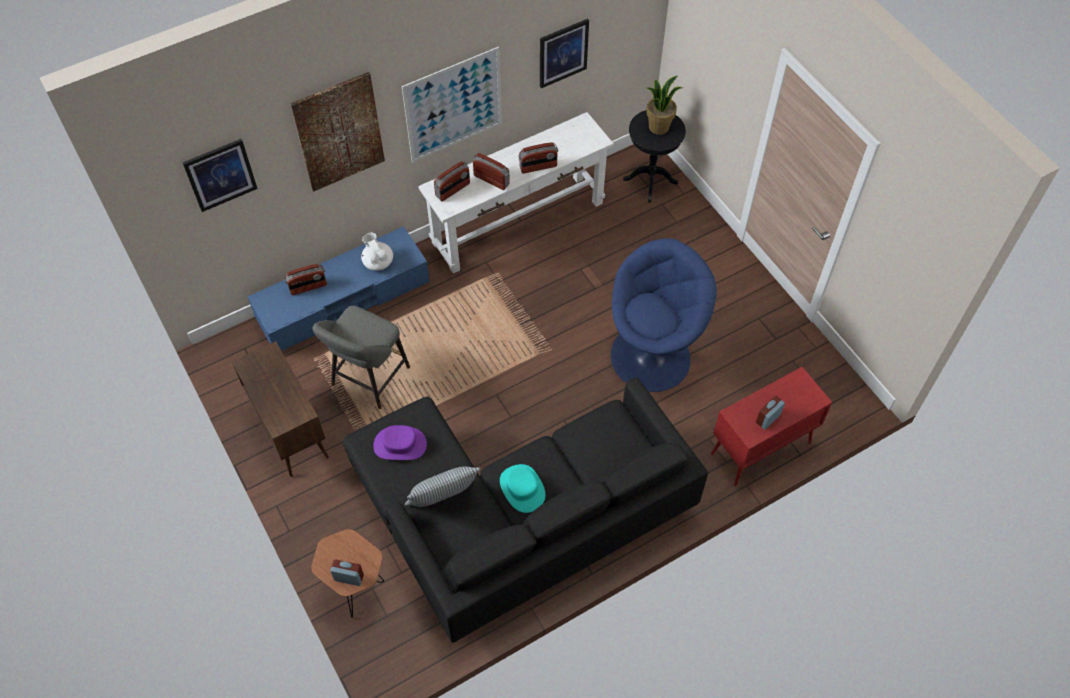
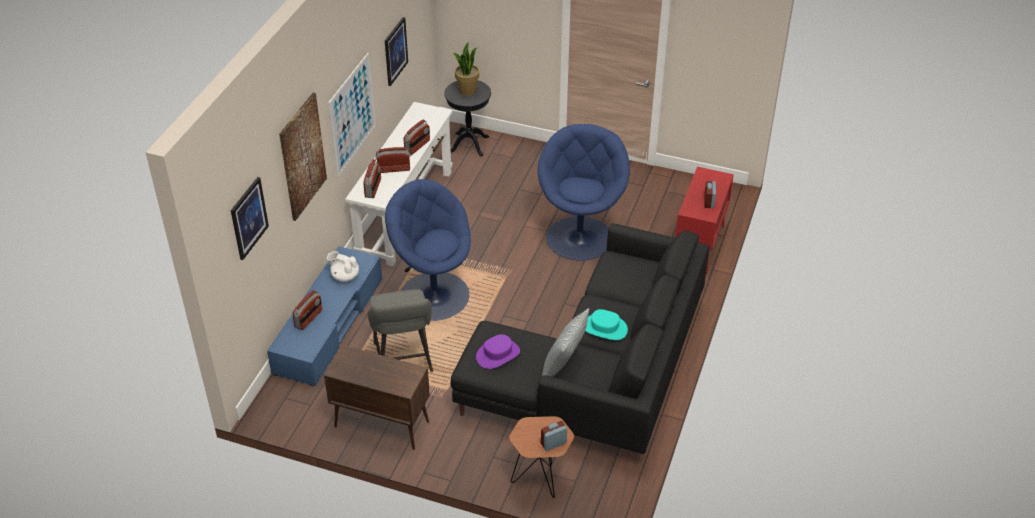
camera: 40 degrees left, 15 degrees down
none -> blue armchair [385,179,471,321]

